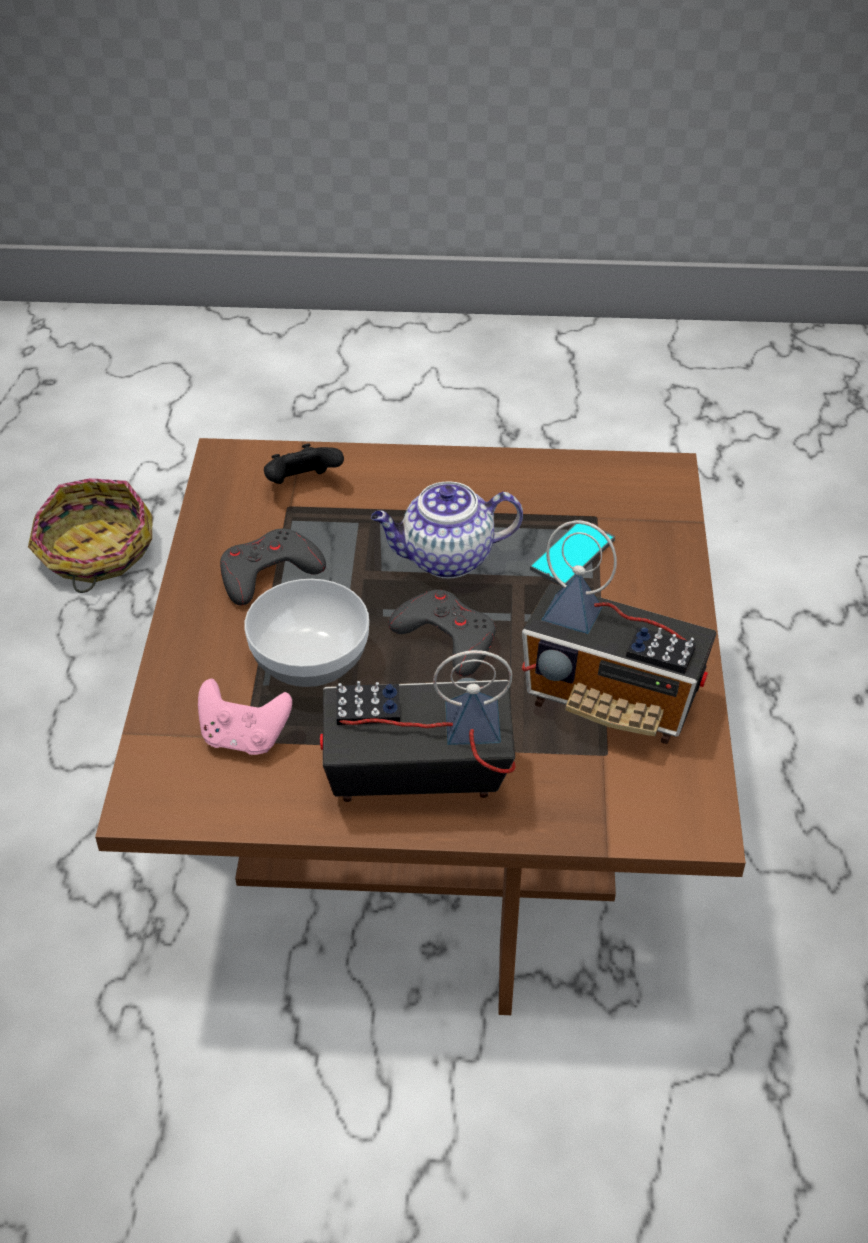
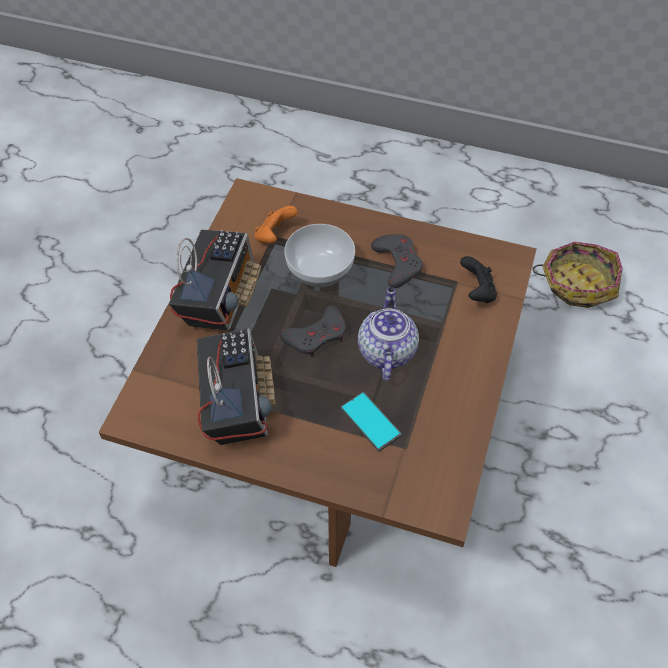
camera: 105 degrees right, 10 degrees up
pink game controller [198,679,292,755] -> orange game controller [254,206,298,243]
radio [522,520,717,744] -> radio turned 135 degrees clockwise [197,329,276,445]

